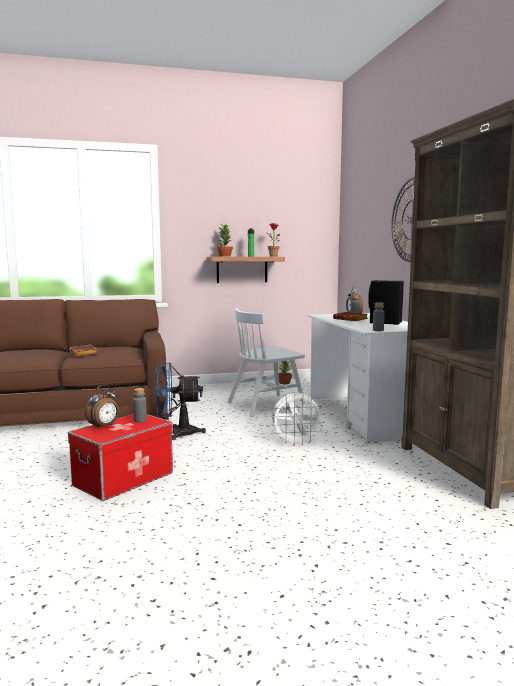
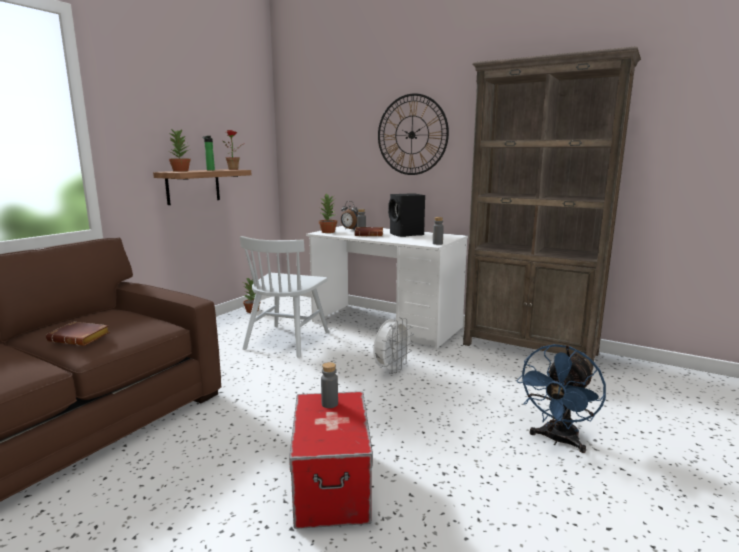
camera: 45 degrees left, 5 degrees up
alarm clock [85,385,119,429] -> none
blue fan [155,362,206,440] -> blue fan moved to [517,344,606,453]
none -> potted plant [319,193,337,233]

